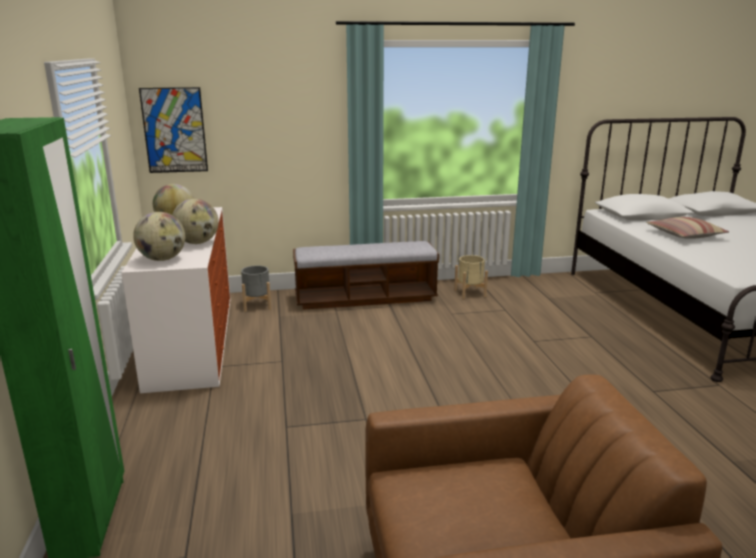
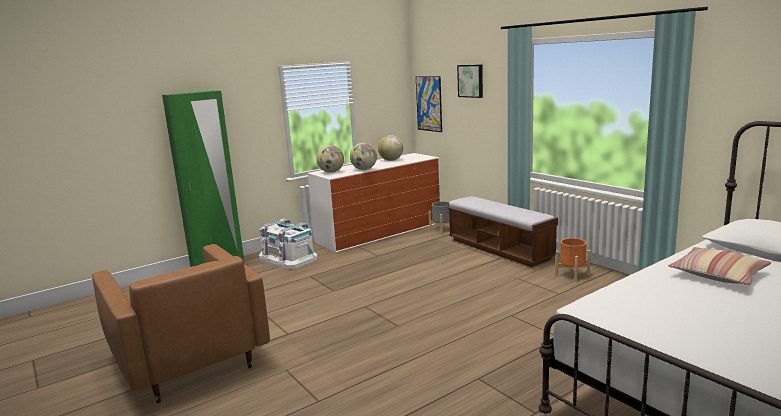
camera: 65 degrees right, 5 degrees down
beige planter [454,255,488,299] -> orange planter [555,238,591,282]
none -> white storage box [259,219,317,269]
none -> picture [457,65,483,98]

